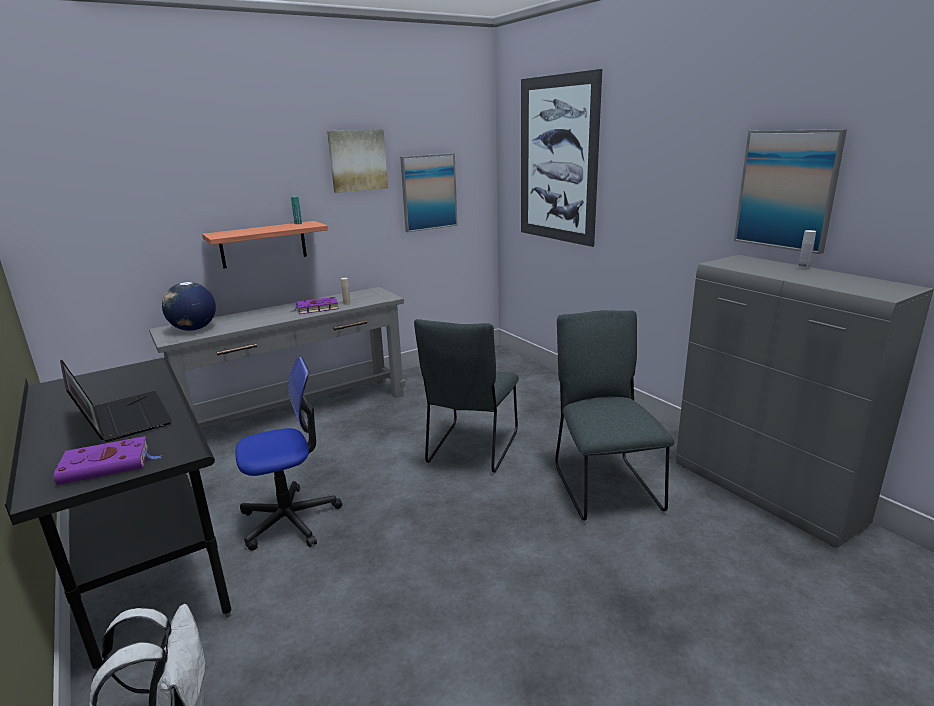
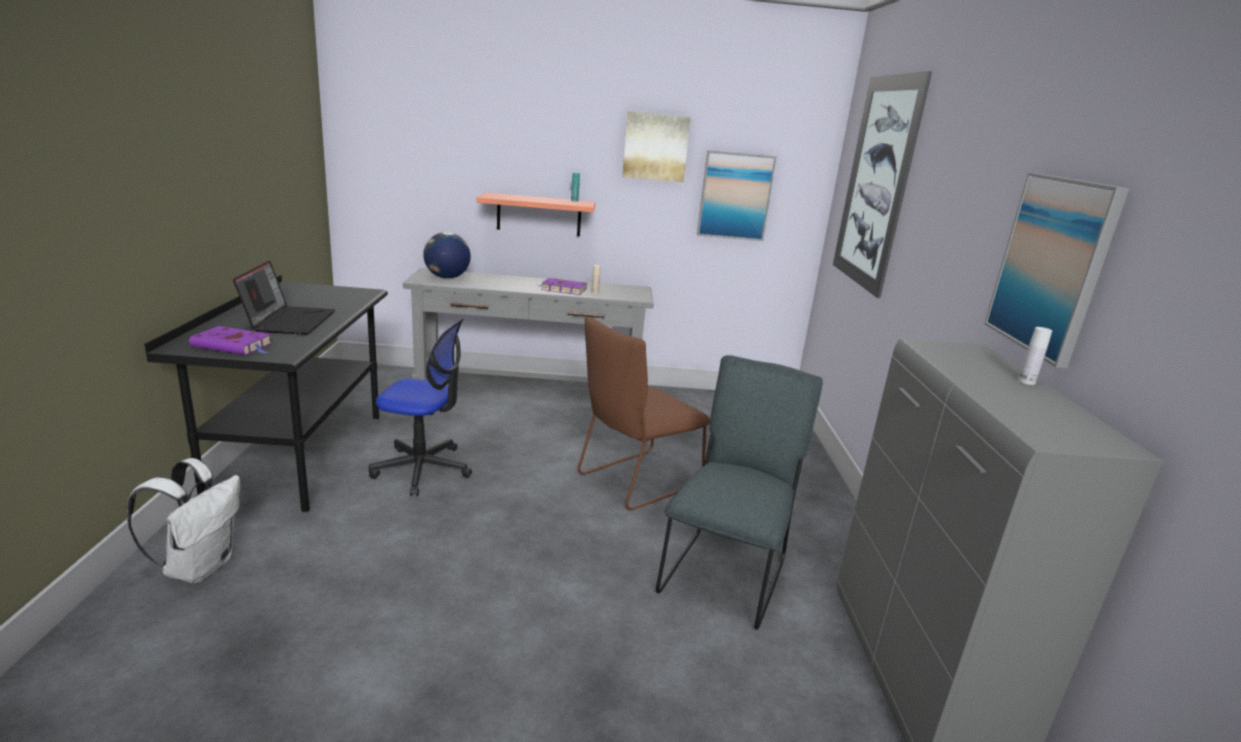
camera: 30 degrees right, 0 degrees up
grey chair [414,319,519,473] -> brown chair [578,316,710,510]

